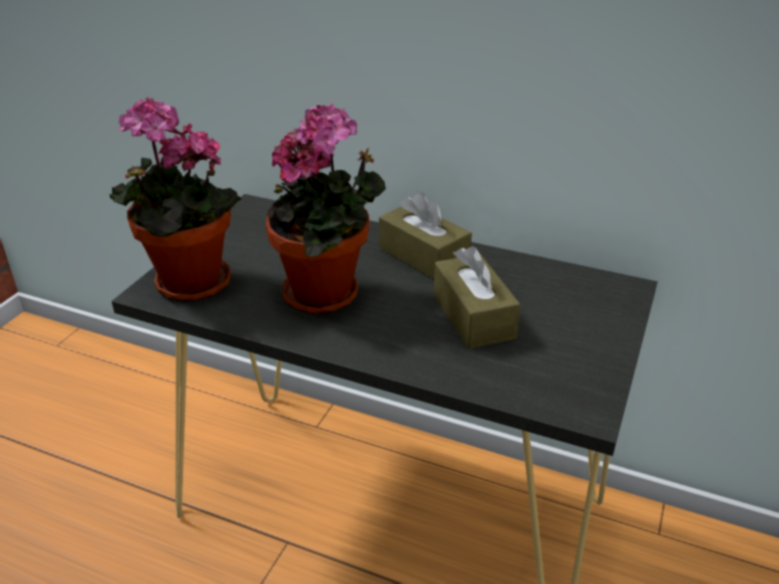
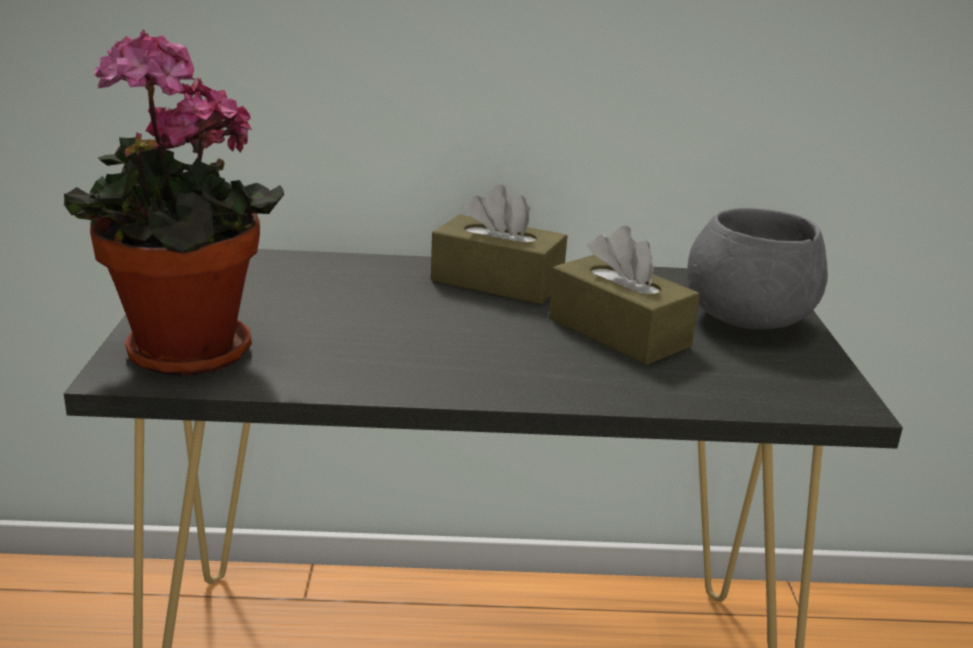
camera: 25 degrees left, 10 degrees down
potted plant [266,104,386,314] -> none
none -> grey bowl [687,208,828,329]

